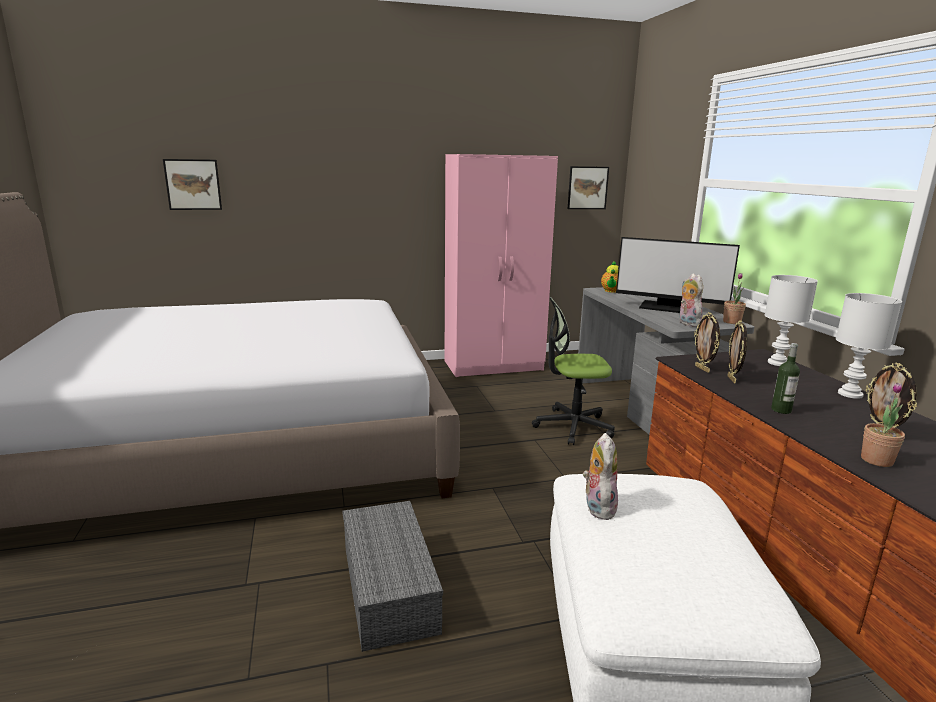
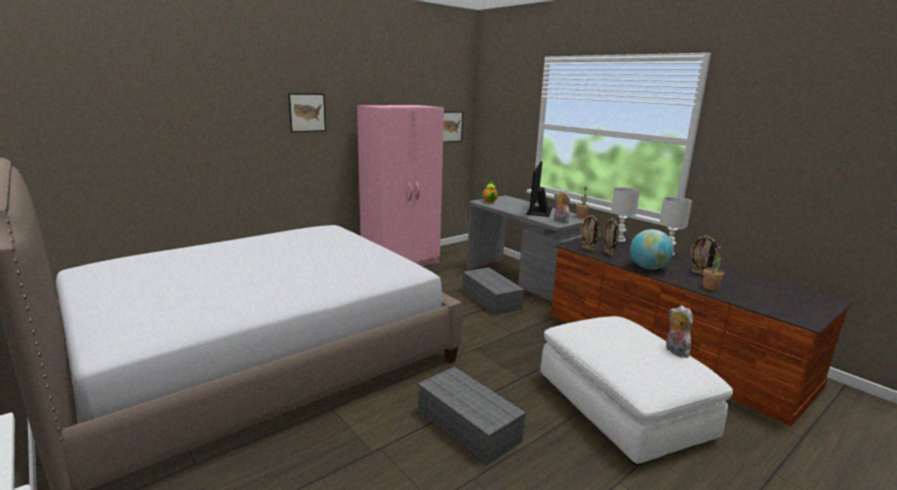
camera: 25 degrees left, 0 degrees up
picture [163,159,222,210] -> picture moved to [288,93,326,133]
office chair [532,297,615,445] -> grey storage box [462,267,524,315]
plush toy [583,433,618,520] -> plush toy moved to [666,305,693,358]
monitor [616,237,740,313] -> monitor turned 105 degrees clockwise [527,161,552,217]
bottle [771,343,800,414] -> globe [630,229,674,270]

